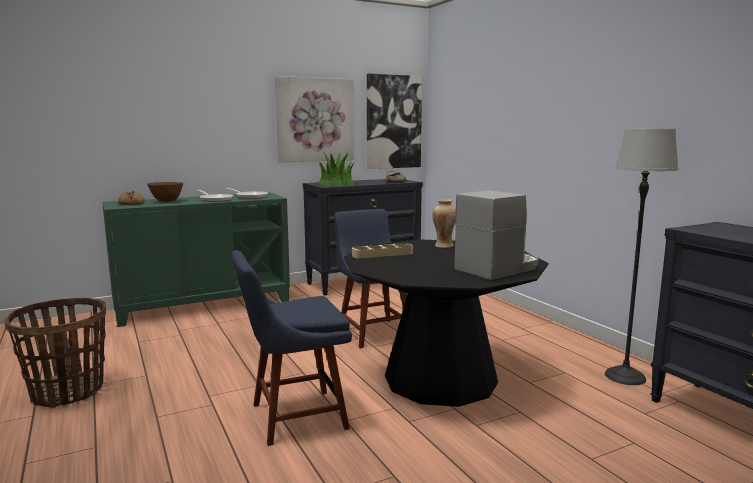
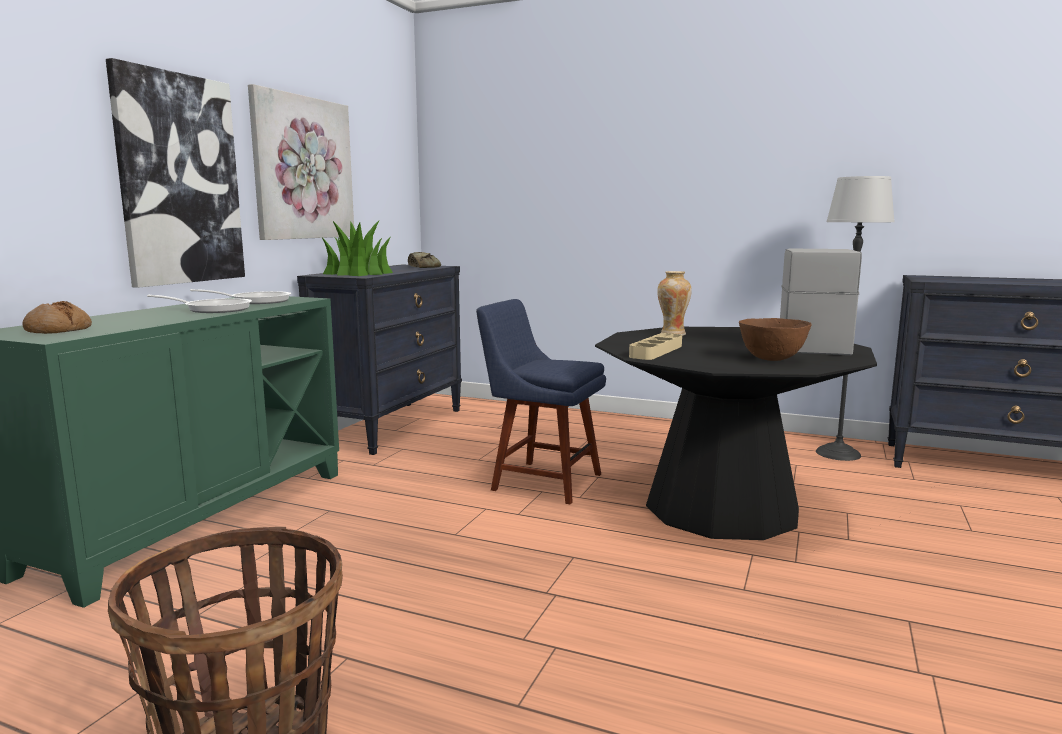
camera: 40 degrees left, 0 degrees up
brown bowl [147,182,183,202] -> brown bowl moved to [739,318,812,361]
blue chair [232,250,352,446] -> none
picture [367,73,422,169] -> picture moved to [106,58,245,288]

